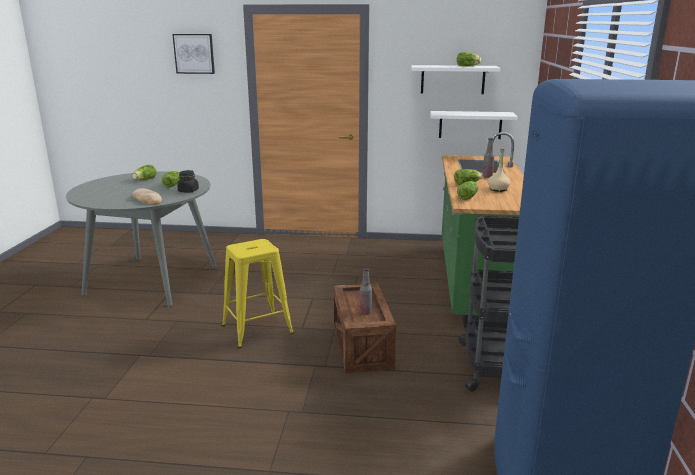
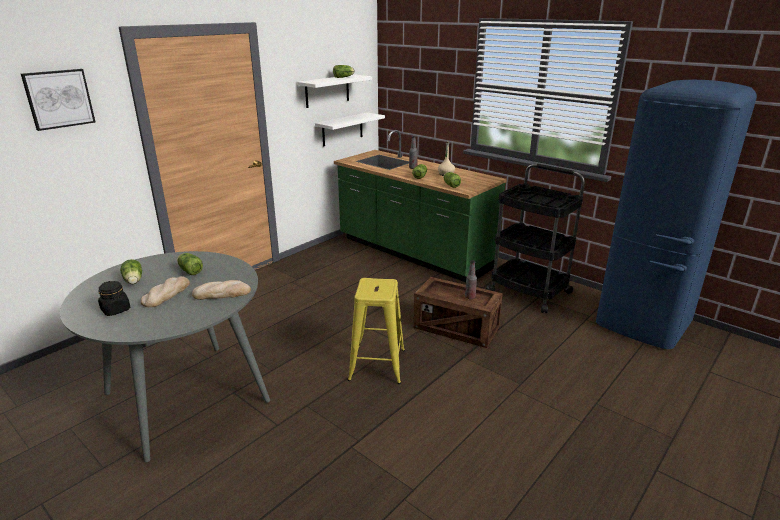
camera: 55 degrees left, 5 degrees up
black jar [177,170,199,193] -> black jar moved to [98,281,130,316]
none -> bread [141,276,190,307]

